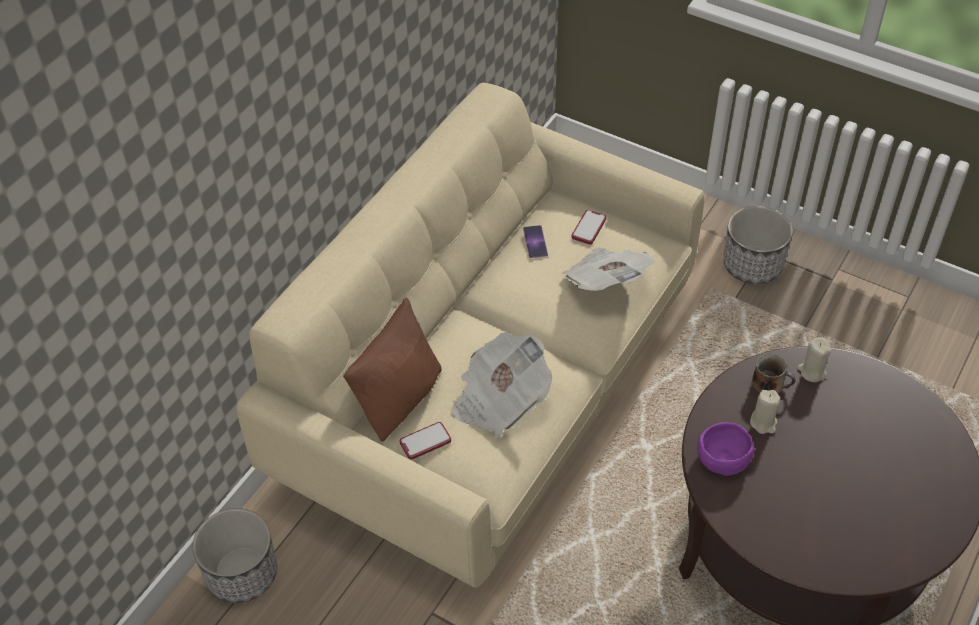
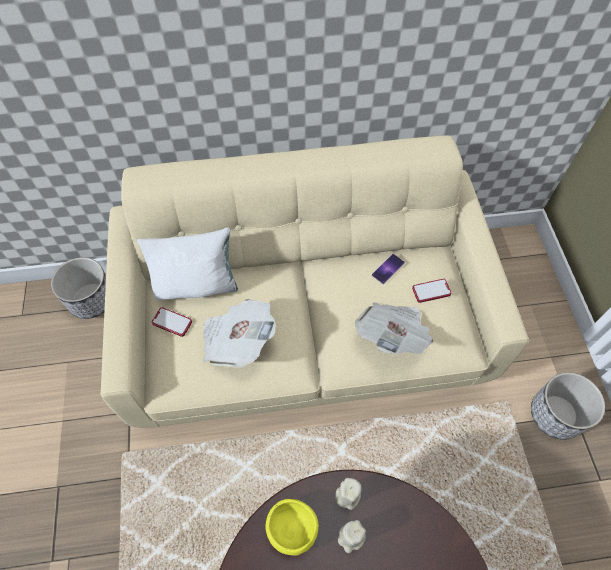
camera: 50 degrees right, 10 degrees up
brown pillow [343,298,442,442] -> white pillow [137,227,238,300]
purple bowl [697,422,754,476] -> yellow bowl [266,499,319,556]
mug [752,354,796,394] -> none
beige candle [797,337,831,382] -> beige candle moved to [335,478,361,510]

